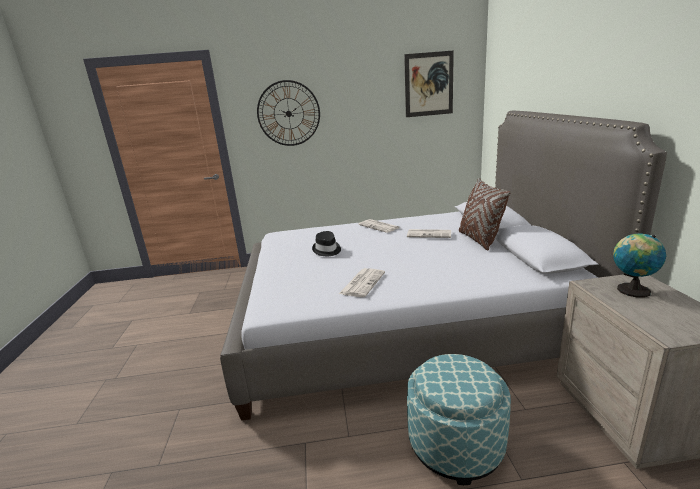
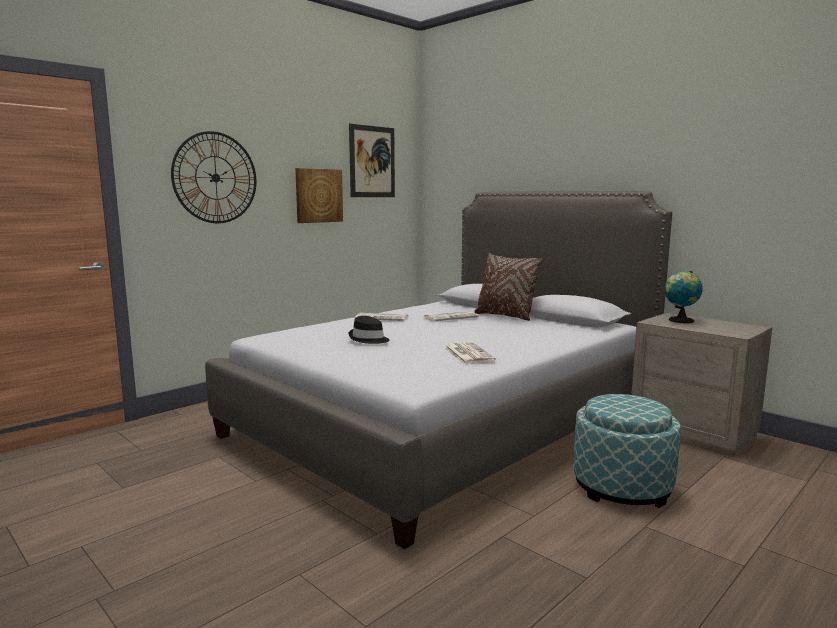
camera: 40 degrees left, 10 degrees down
none -> picture [295,168,343,223]

